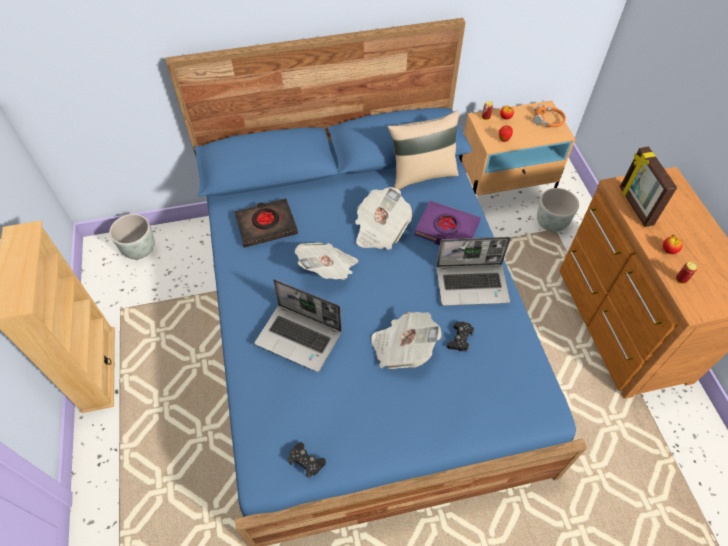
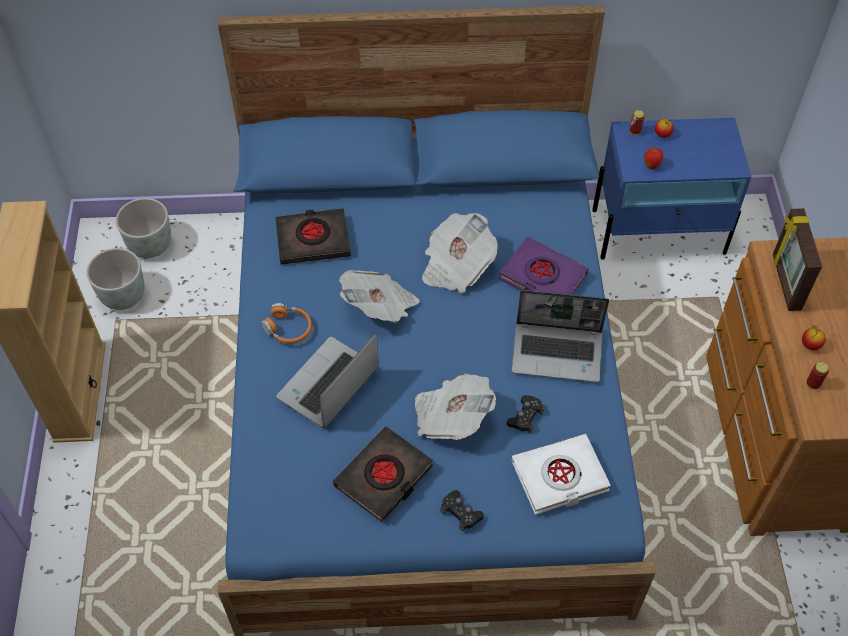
camera: 10 degrees right, 0 degrees up
laptop [255,279,342,372] -> laptop turned 90 degrees clockwise [276,333,379,428]
black game controller [288,442,326,478] -> black game controller moved to [441,490,484,532]
beige pillow [388,111,459,189] -> none
beige nightstand [459,100,575,196] -> blue nightstand [592,118,751,260]
orange headphones [533,105,566,127] -> orange headphones moved to [261,303,312,344]
grey planter [537,188,579,232] -> grey planter moved to [86,248,145,310]
none -> black book [333,426,433,522]
none -> white book [511,434,611,515]

